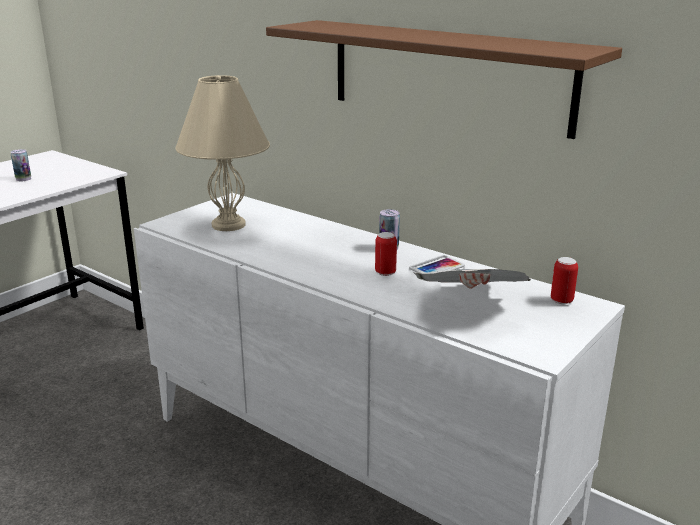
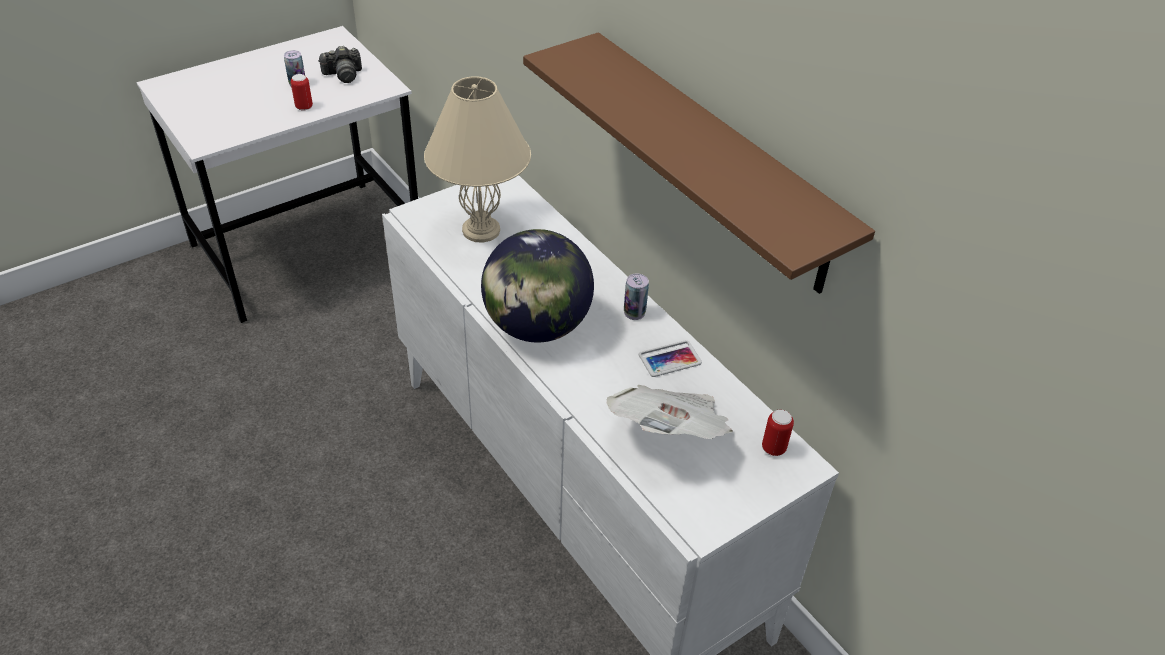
camera: 15 degrees right, 20 degrees up
can [375,232,397,276] -> can moved to [291,74,313,110]
none -> camera [318,46,362,83]
none -> globe [481,229,594,343]

